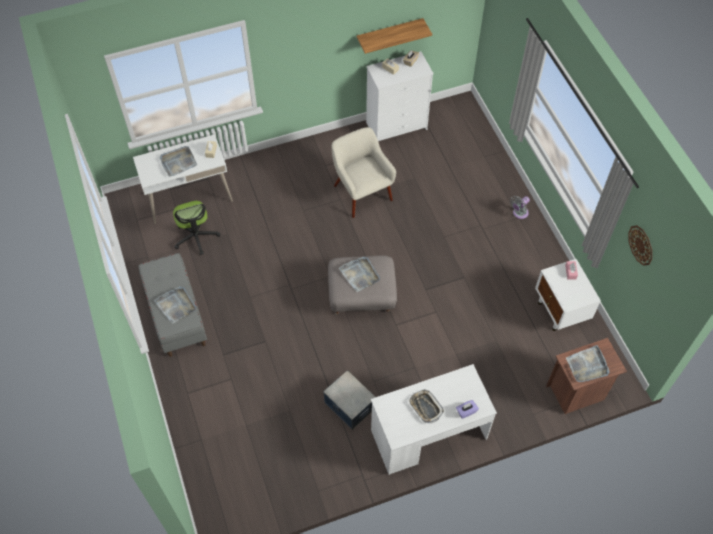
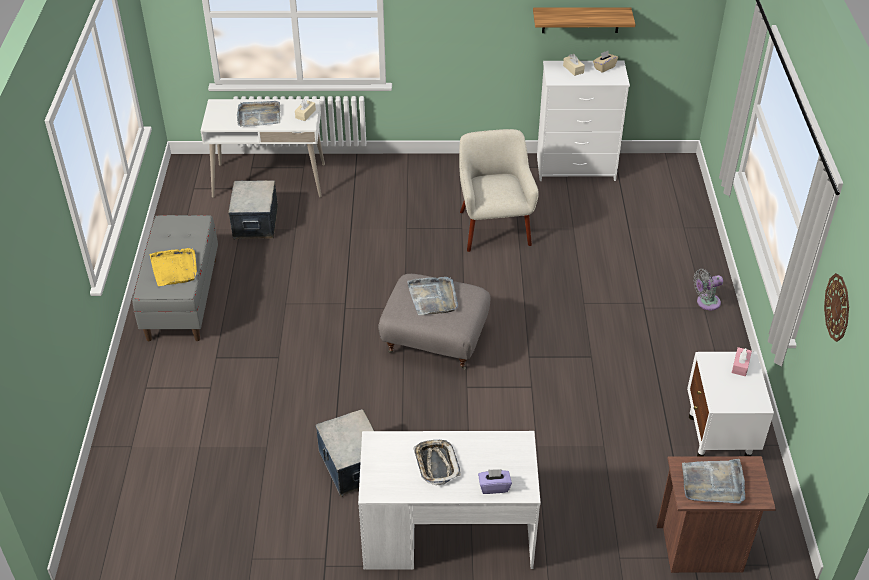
camera: 20 degrees right, 15 degrees down
grey tray [154,286,196,324] -> yellow tray [150,248,197,286]
office chair [173,201,220,255] -> storage box [228,180,278,239]

